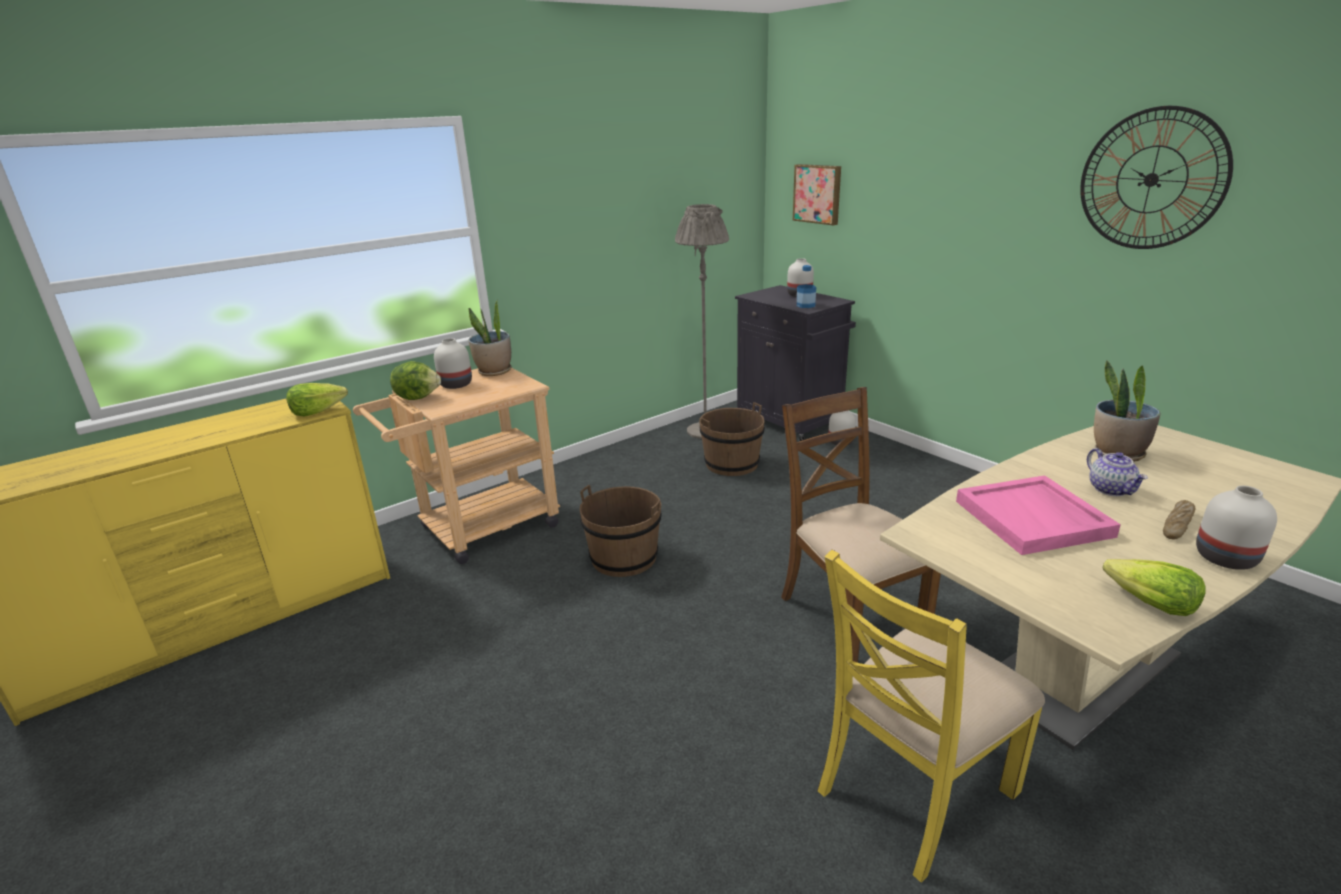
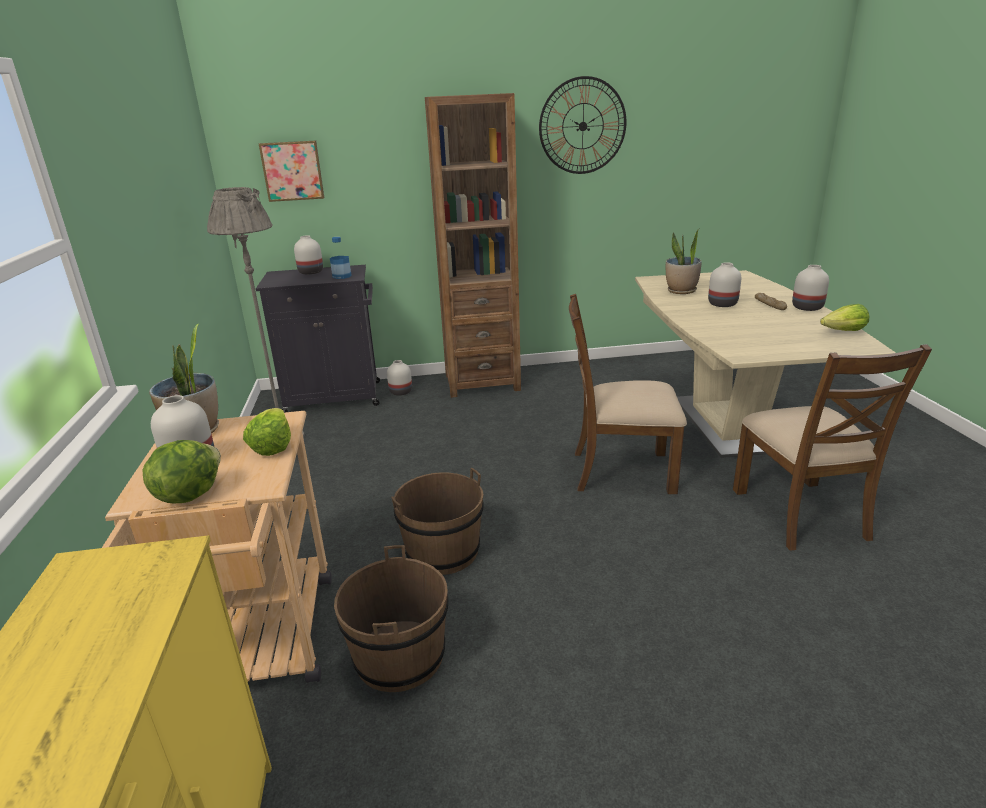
camera: 60 degrees left, 0 degrees up
lettuce [286,383,348,417] -> lettuce moved to [243,408,291,456]
brown bucket [699,402,765,476] -> brown bucket moved to [334,545,448,692]
yellow chair [817,550,1045,883] -> brown chair [733,344,932,551]
pink tray [956,475,1121,555] -> none
teapot [1087,448,1148,496] -> white vase [708,262,741,307]
none -> brown bookcase [425,93,521,398]

